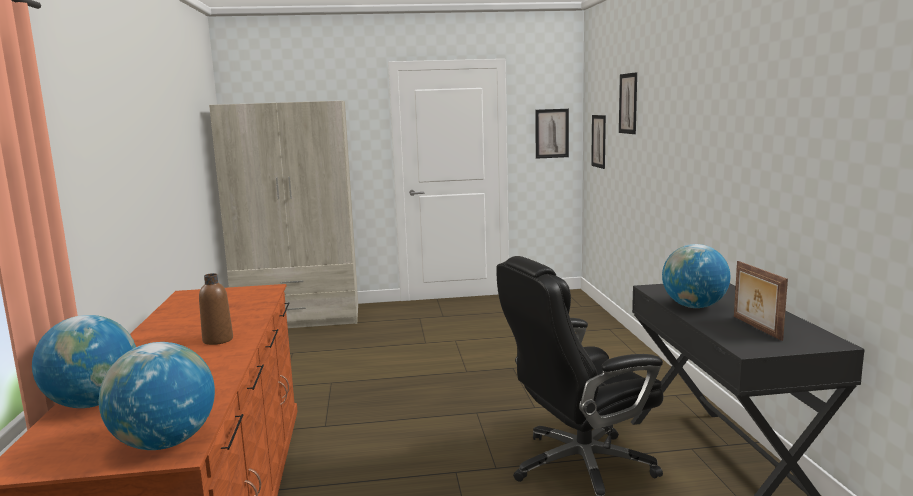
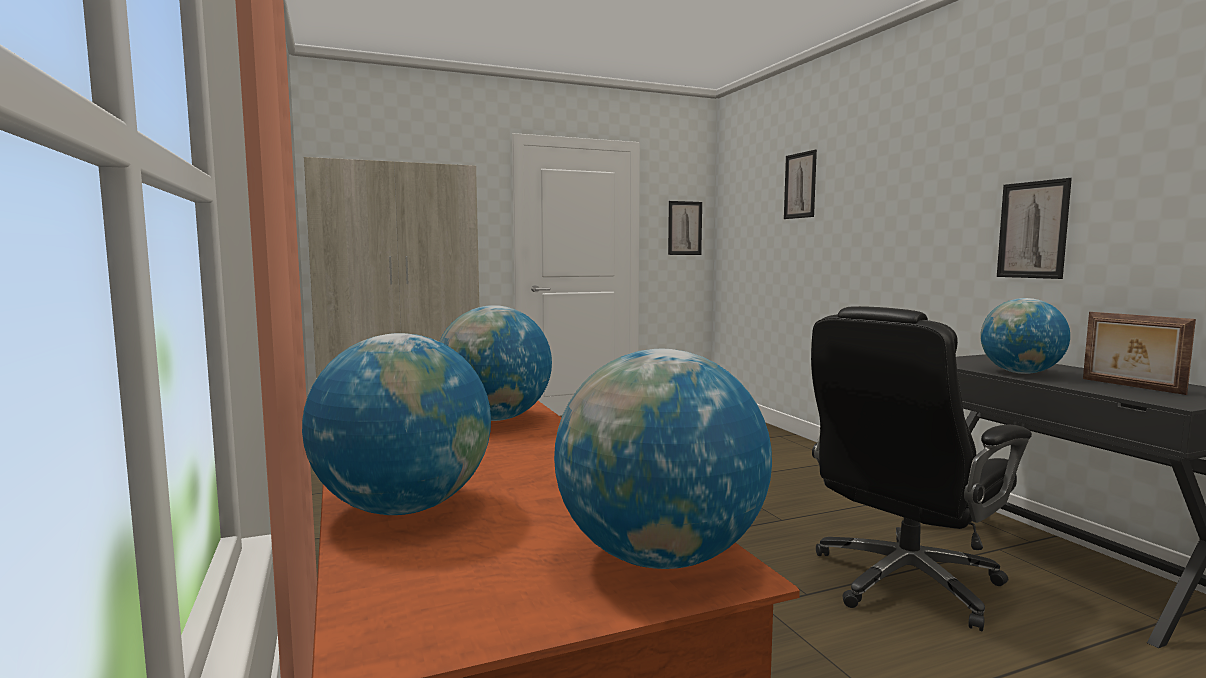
camera: 15 degrees left, 5 degrees down
brown bottle [199,273,233,345] -> globe [439,305,552,421]
picture [591,115,606,169] -> picture moved to [997,178,1072,279]

